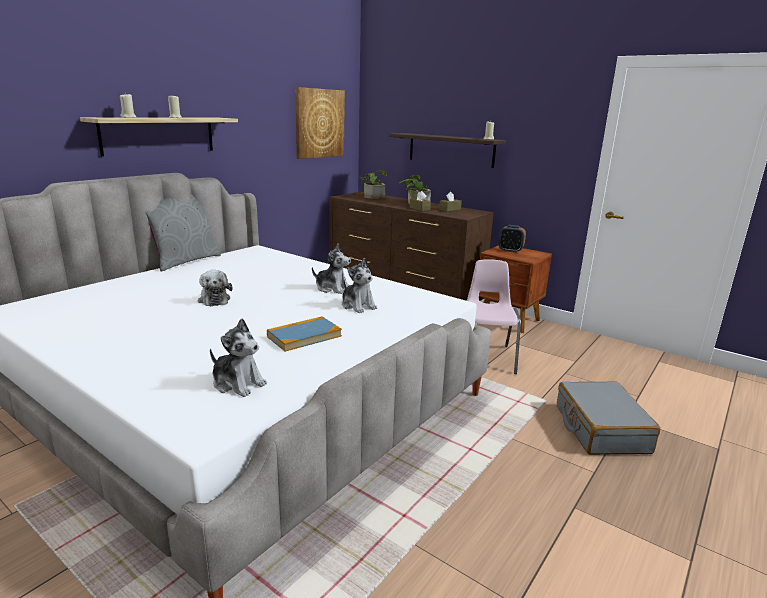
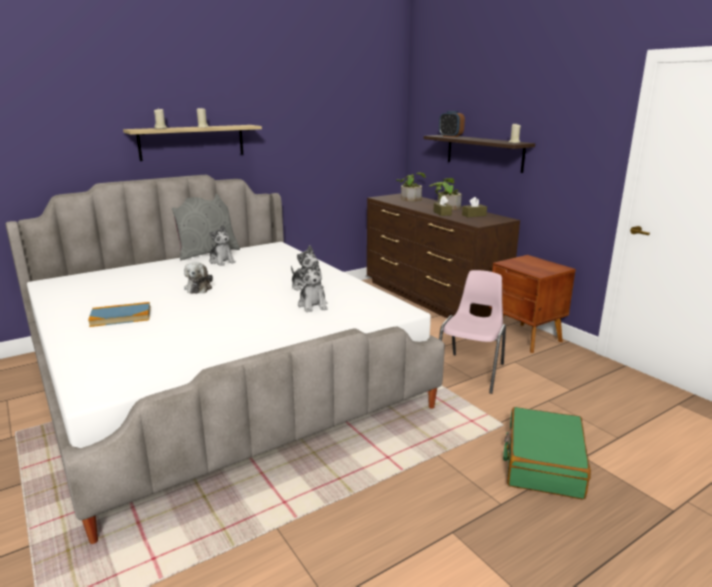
camera: 20 degrees right, 0 degrees up
plush toy [210,318,267,397] -> plush toy moved to [209,225,236,266]
book [267,316,342,352] -> book moved to [88,302,150,327]
picture [295,87,345,159] -> none
alarm clock [498,225,526,253] -> alarm clock moved to [439,111,465,137]
grey suitcase [557,381,660,455] -> green suitcase [503,407,591,500]

